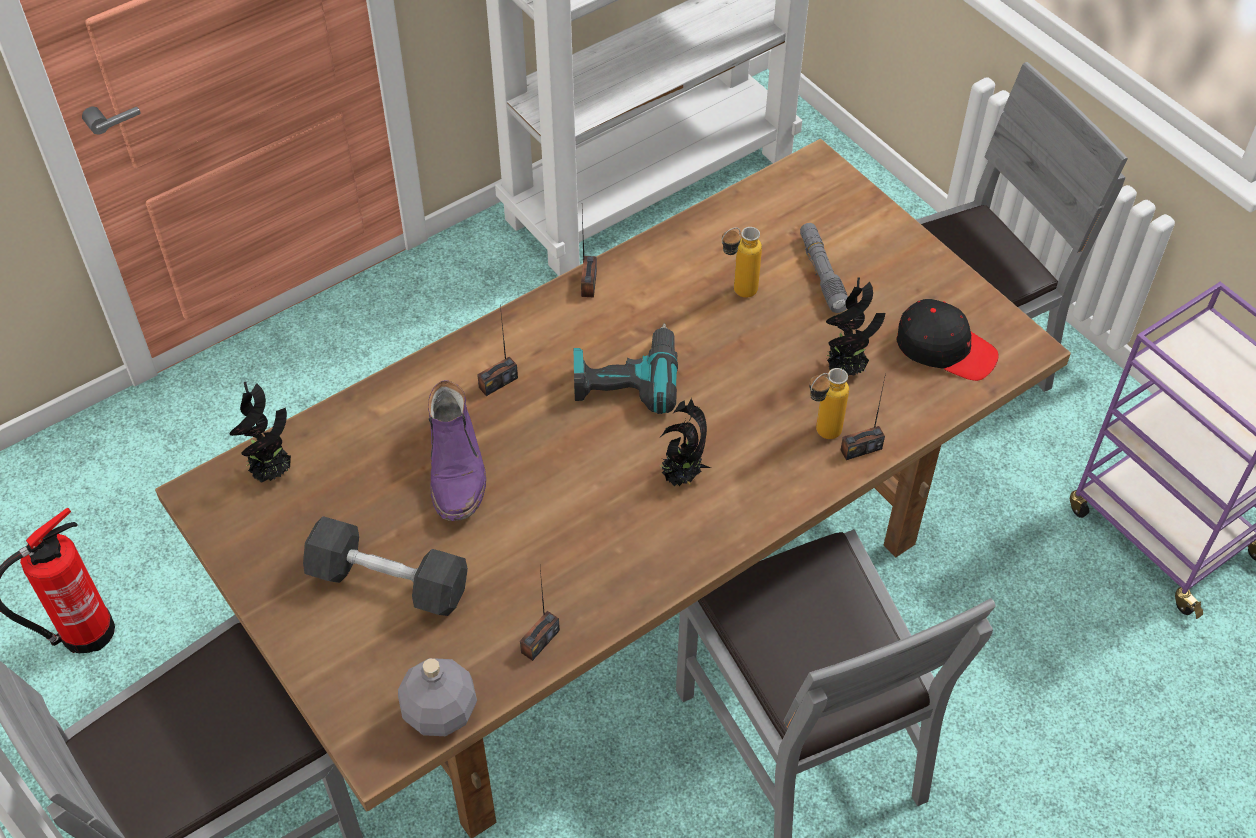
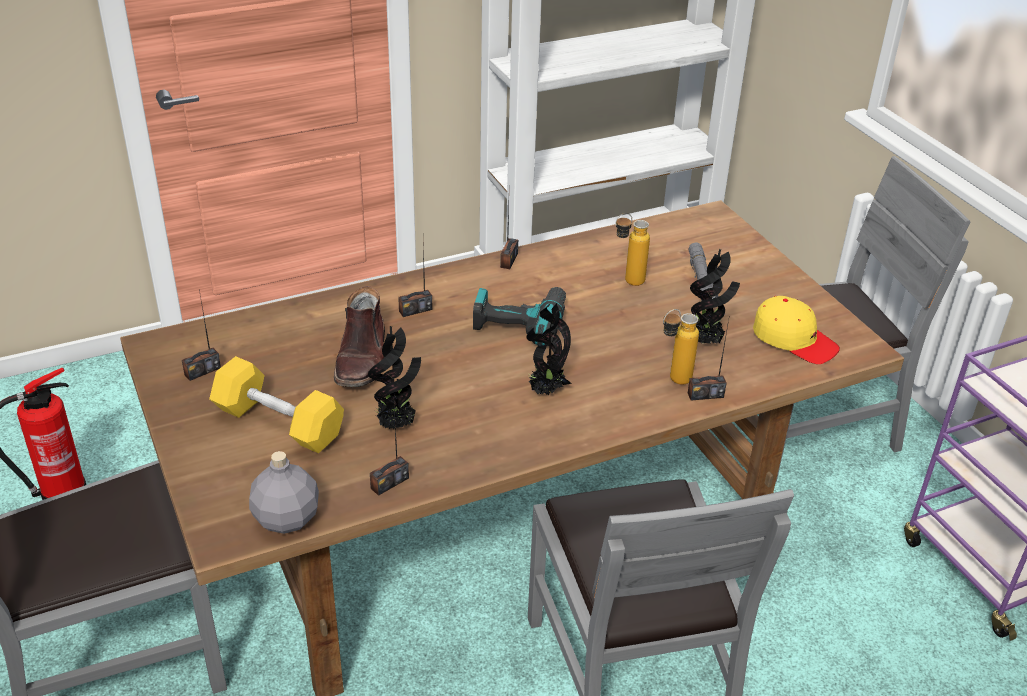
camera: 10 degrees right, 15 degrees down
potted plant [230,382,291,483] -> potted plant moved to [368,326,421,429]
grey dumbbell [303,516,468,616] -> yellow dumbbell [209,356,344,454]
purple boot [428,380,486,521] -> brown boot [334,286,385,387]
black cap [896,299,998,381] -> yellow cap [753,296,840,364]
none -> radio [182,289,221,381]

